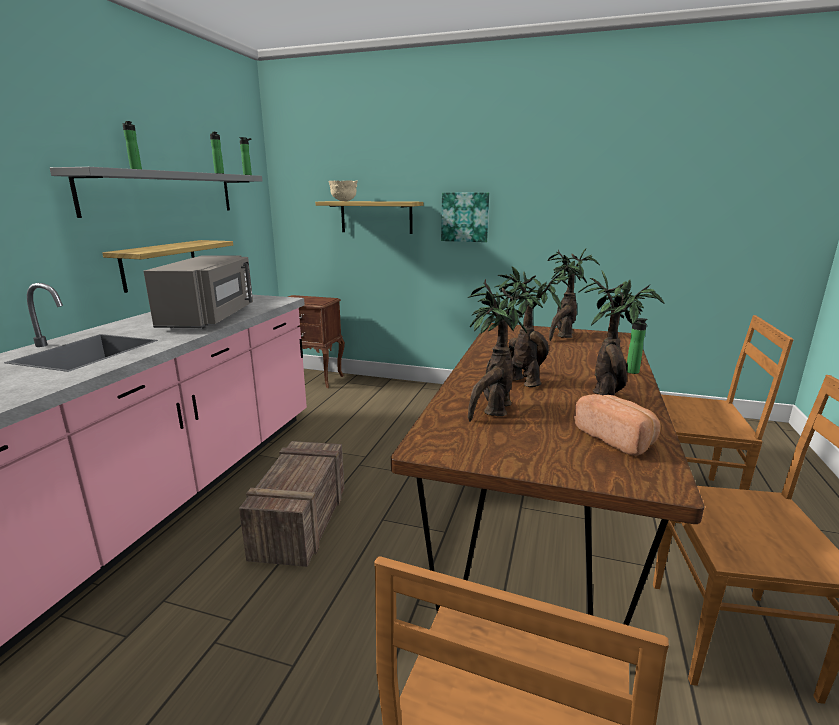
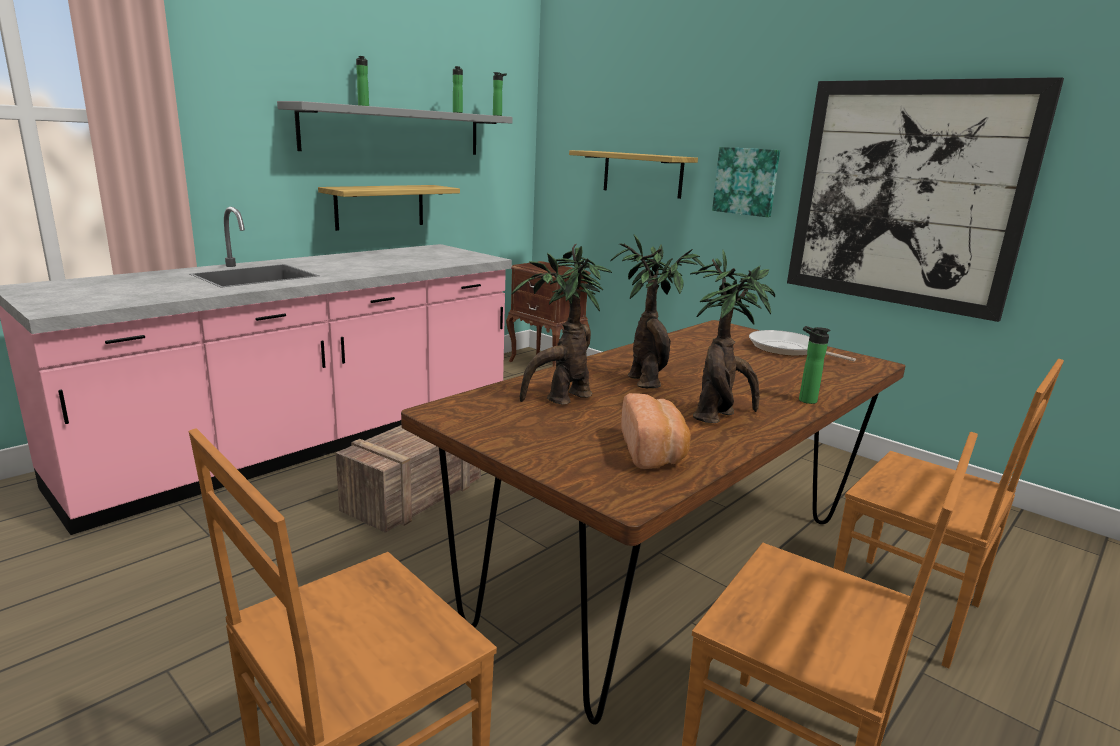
camera: 25 degrees right, 0 degrees up
grey microwave [143,255,253,328] -> none
beige bowl [328,180,358,201] -> none
potted plant [548,248,600,341] -> frying pan [749,330,856,361]
none -> picture [787,77,1064,322]

